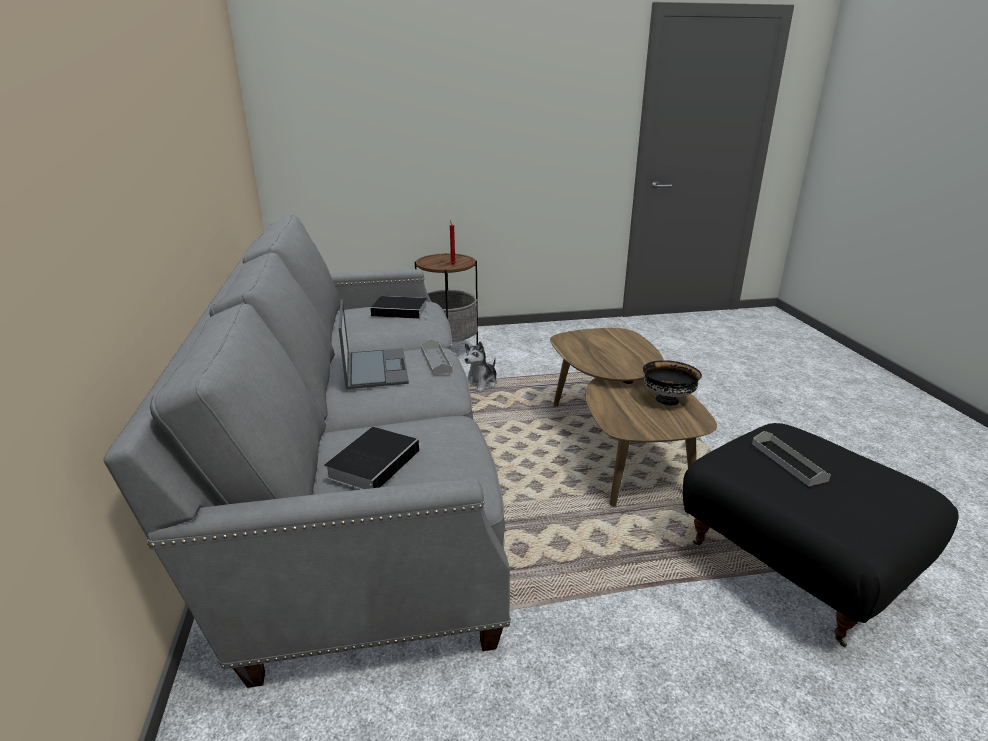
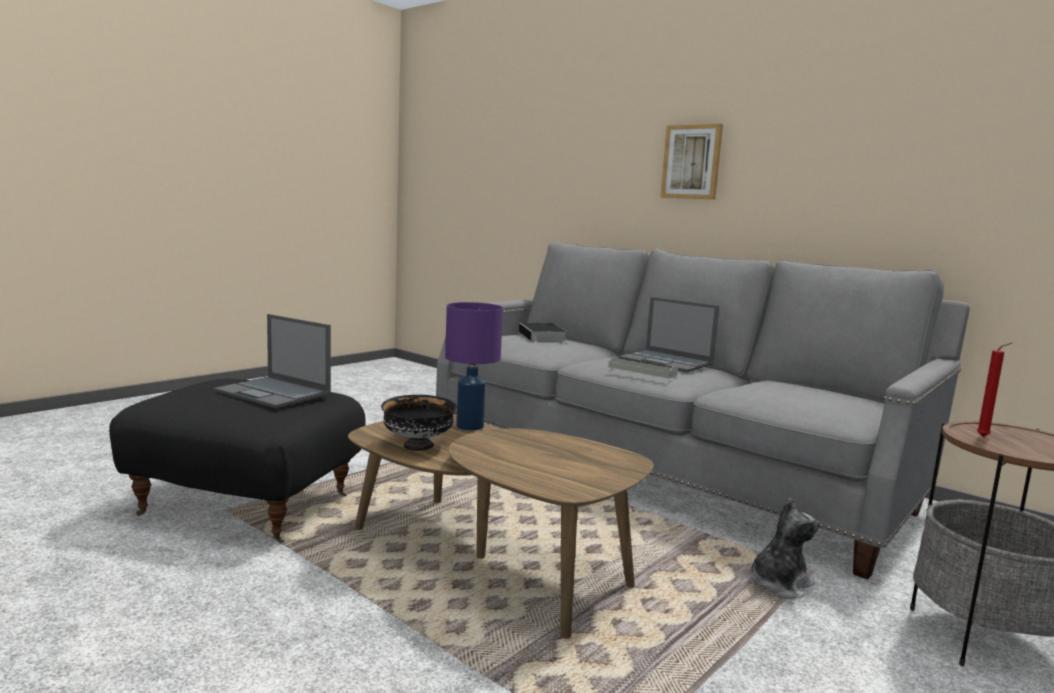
camera: 140 degrees right, 15 degrees down
book [370,296,430,319] -> none
plush toy [465,341,497,393] -> plush toy turned 60 degrees clockwise [749,497,820,599]
grey tray [752,431,831,486] -> laptop [213,314,331,408]
none -> purple table lamp [445,302,503,430]
none -> picture [661,124,723,199]

